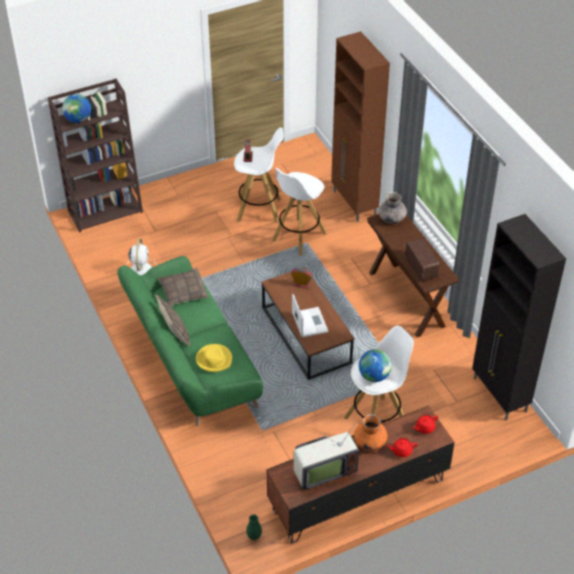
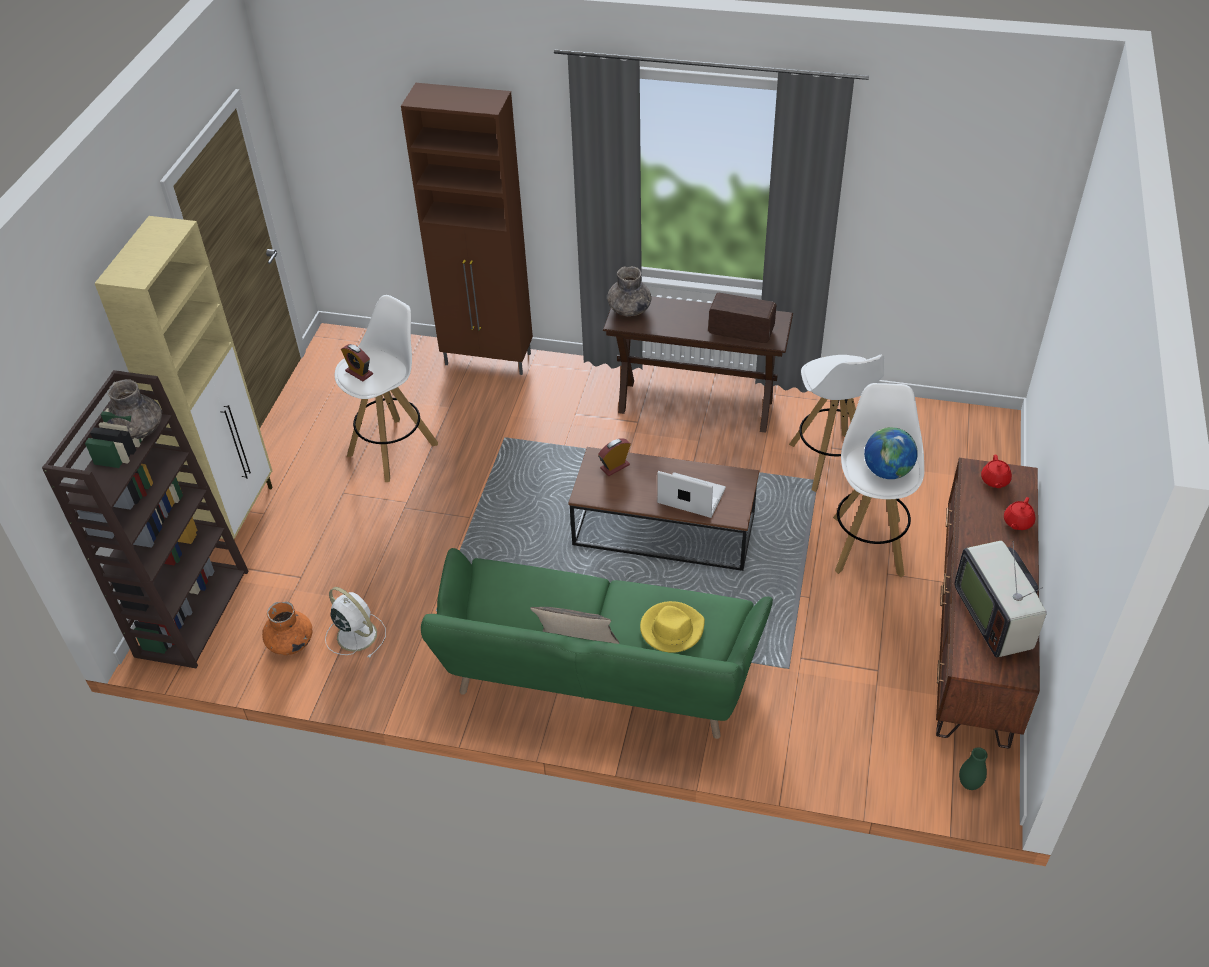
camera: 50 degrees left, 0 degrees up
globe [62,94,91,123] -> none
pillow [157,268,209,307] -> none
white stool [272,168,327,256] -> white stool moved to [789,355,885,492]
television [293,420,359,490] -> television turned 150 degrees clockwise [955,541,1047,657]
orange vase [354,414,388,451] -> orange vase moved to [262,601,312,655]
black cabinet [472,214,566,420] -> none
none -> beige cabinet [95,216,273,541]
none -> grey vase [107,379,162,439]

